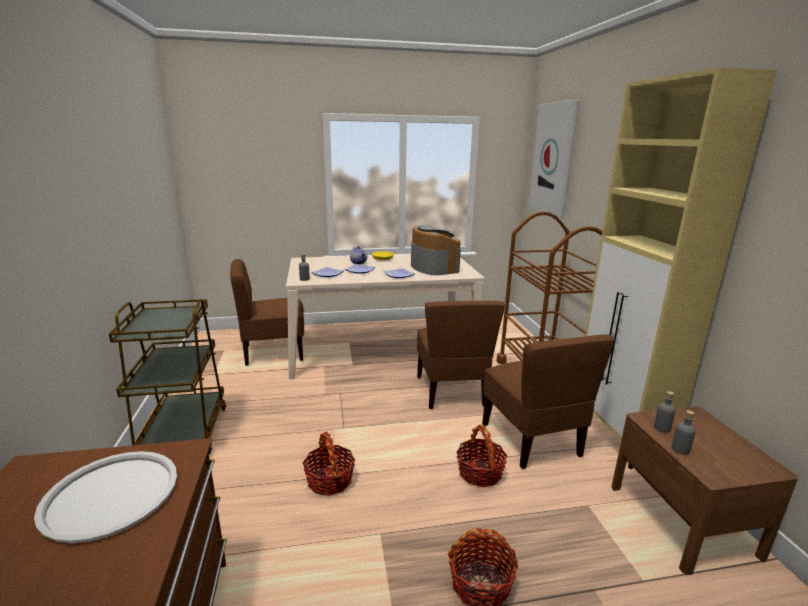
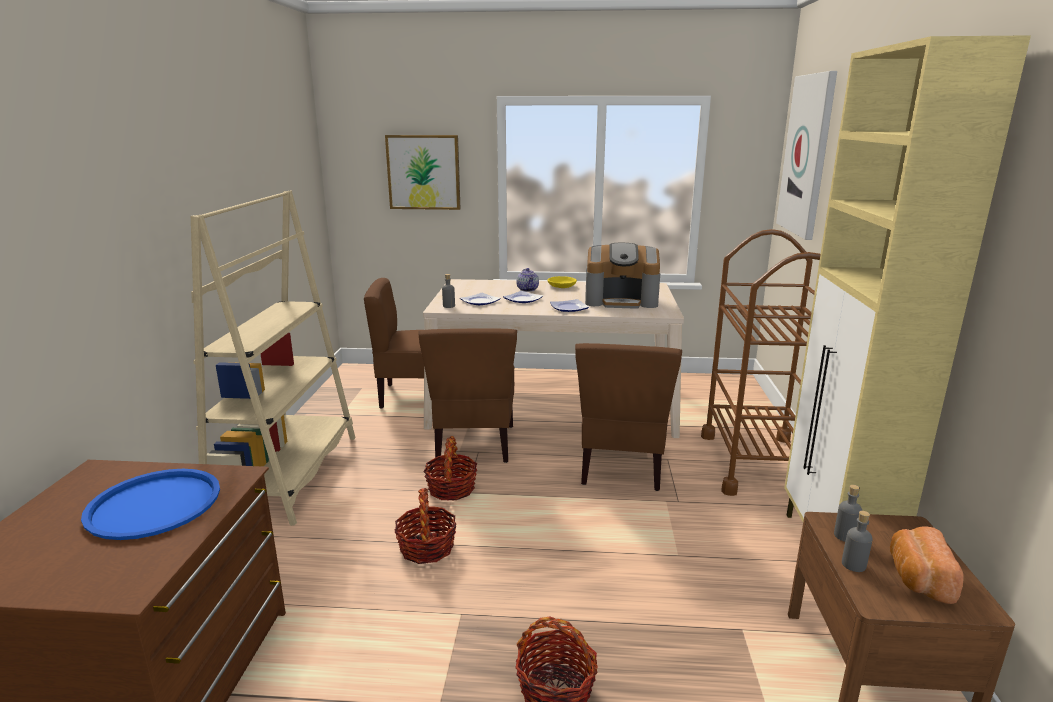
camera: 15 degrees right, 0 degrees up
white tray [34,451,177,543] -> blue tray [81,469,220,540]
brown cart [109,299,227,454] -> beige bookcase [191,190,356,526]
coffee machine [411,225,461,275] -> coffee machine turned 105 degrees clockwise [585,243,660,309]
basket [456,425,507,487] -> basket moved to [423,436,477,501]
brown chair [482,335,615,469] -> brown chair moved to [418,329,517,463]
none -> picture [385,135,461,210]
none -> bread [890,527,963,604]

